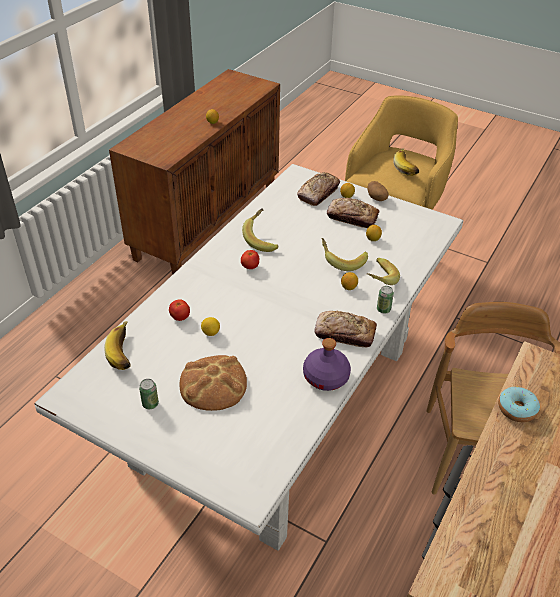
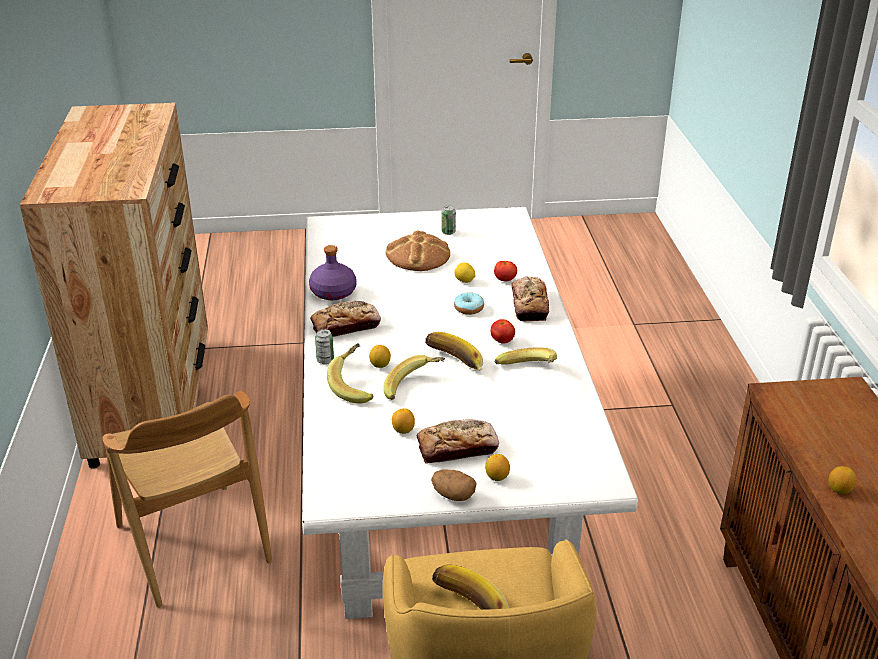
camera: 145 degrees right, 10 degrees down
banana [104,321,130,370] -> banana moved to [425,332,483,371]
bread [297,172,340,206] -> bread moved to [511,276,549,321]
donut [498,386,540,422] -> donut moved to [454,292,484,315]

